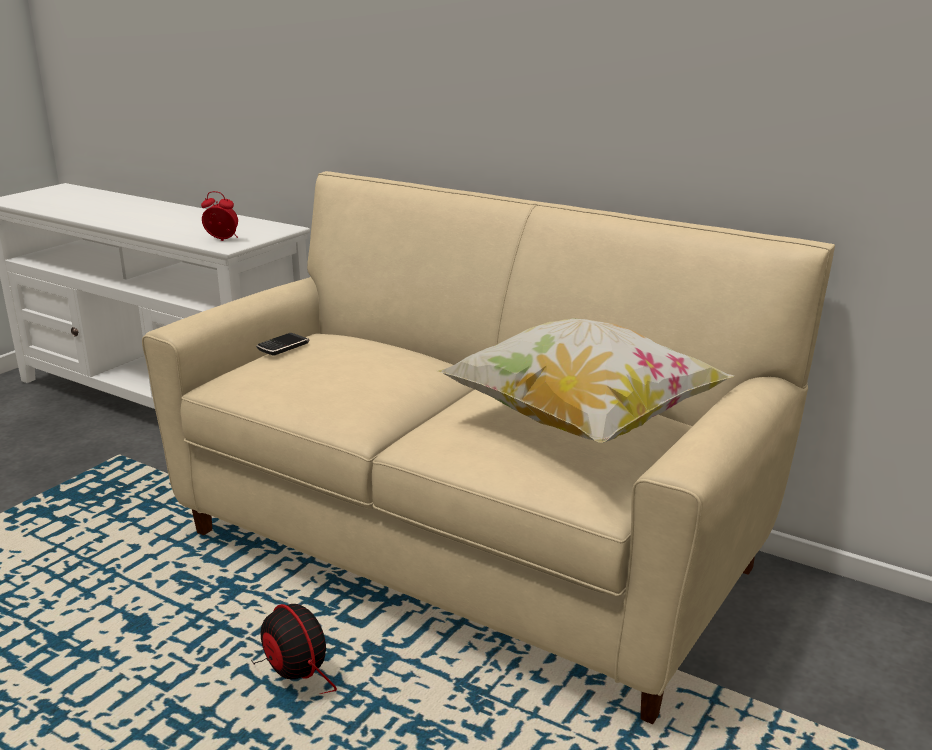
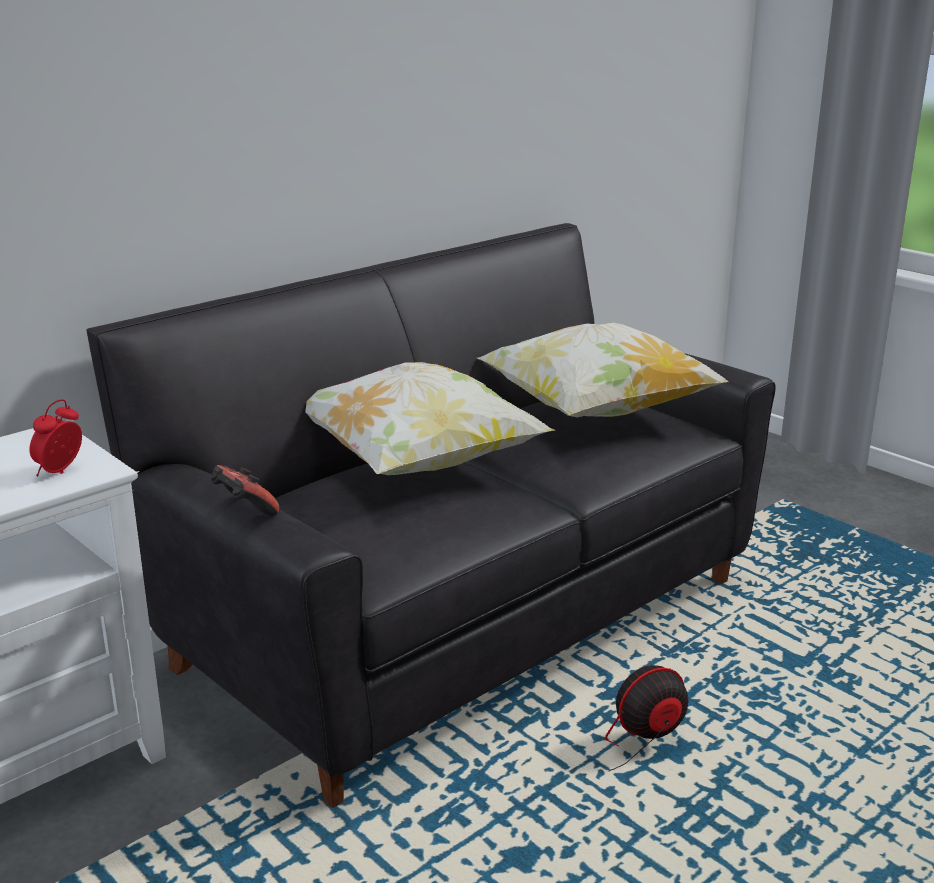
camera: 75 degrees left, 0 degrees up
beige sofa [142,171,835,724] -> black sofa [87,223,776,808]
phone [256,333,309,356] -> none
none -> game controller [210,465,279,516]
none -> pillow [305,362,555,475]

